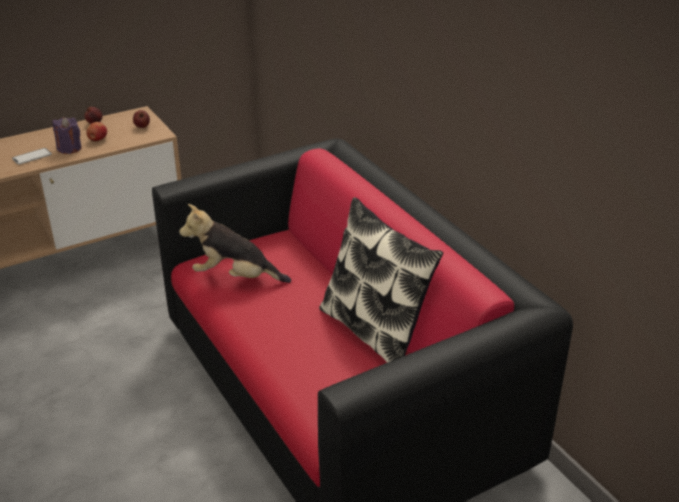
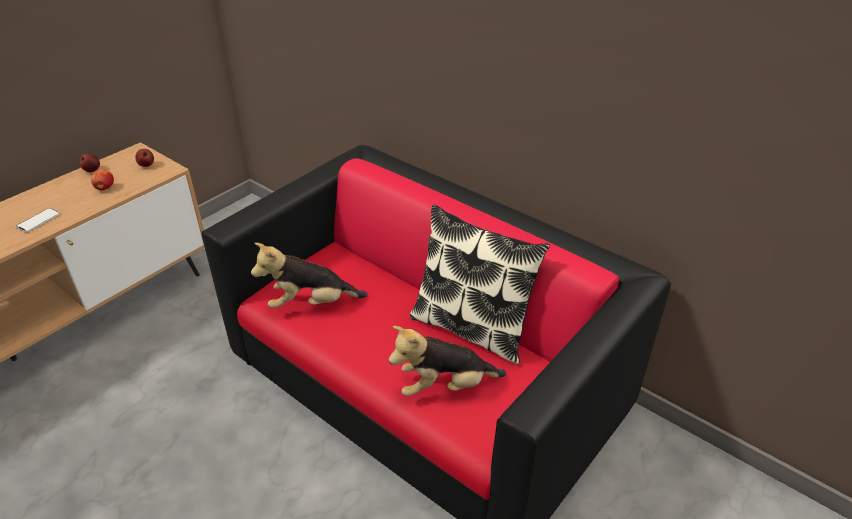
camera: 20 degrees left, 5 degrees up
purple candle [52,117,82,154] -> none
none -> plush toy [389,326,506,396]

